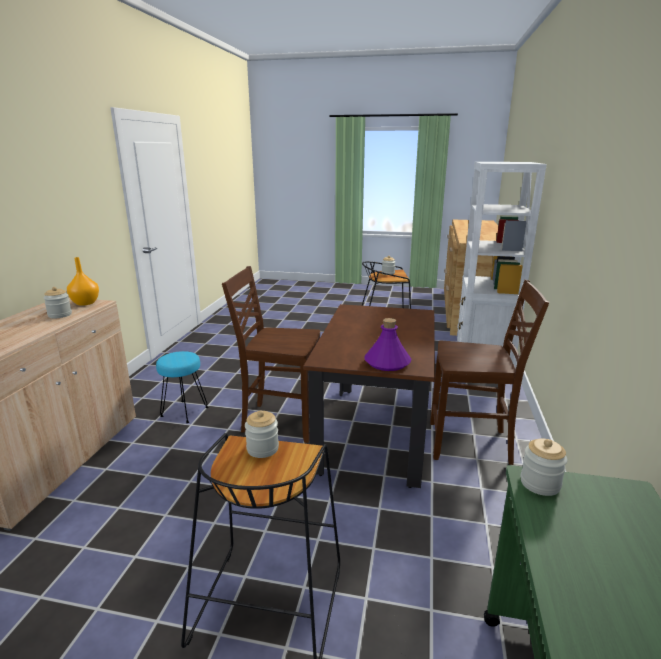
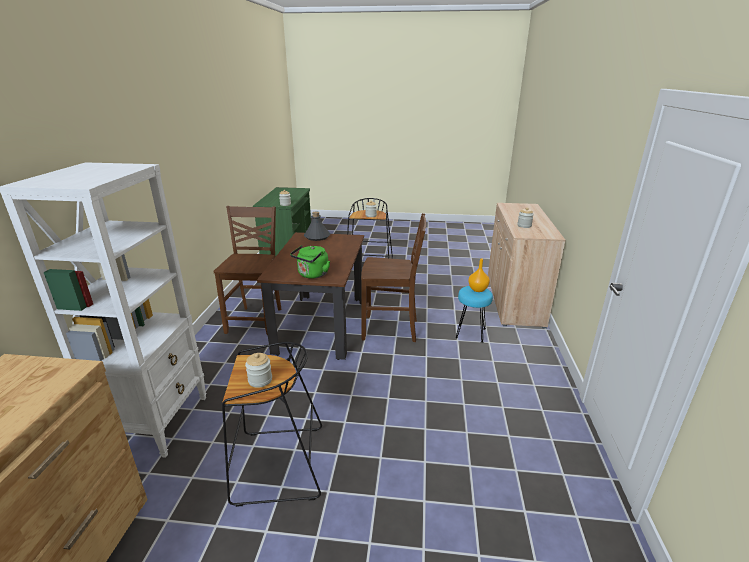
camera: 175 degrees right, 5 degrees up
orange vase [67,257,99,306] -> orange vase moved to [468,259,490,292]
purple bottle [364,318,411,371] -> grey bottle [304,211,330,241]
brown chair [430,280,549,465] -> brown chair turned 90 degrees clockwise [213,206,281,335]
none -> green kettle [290,245,330,279]

